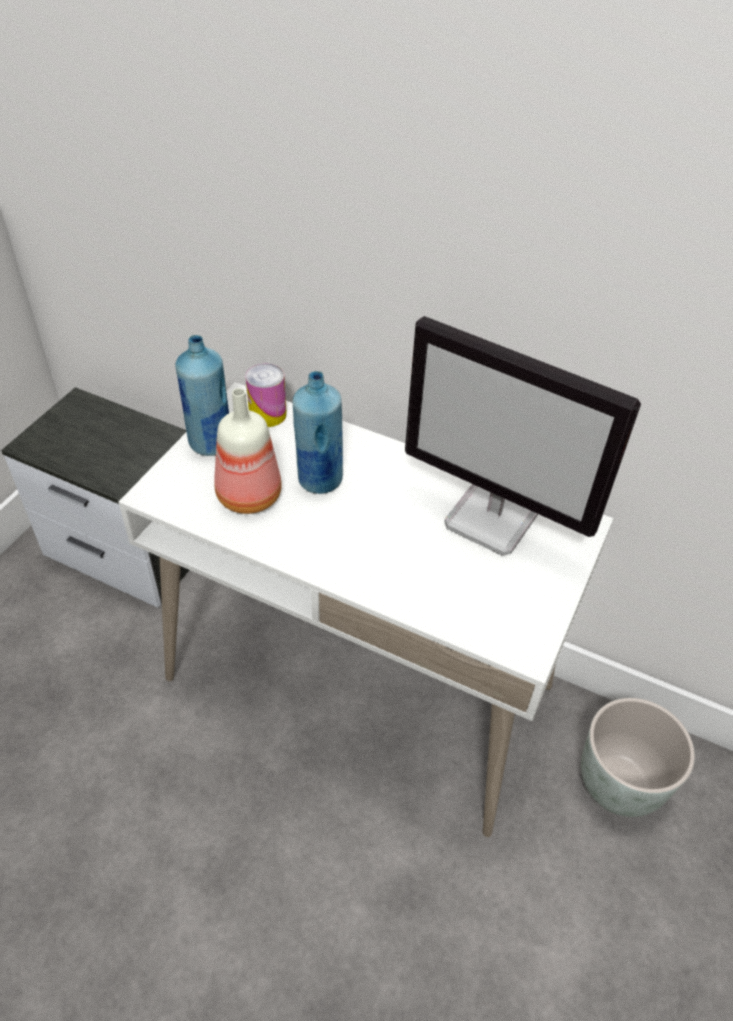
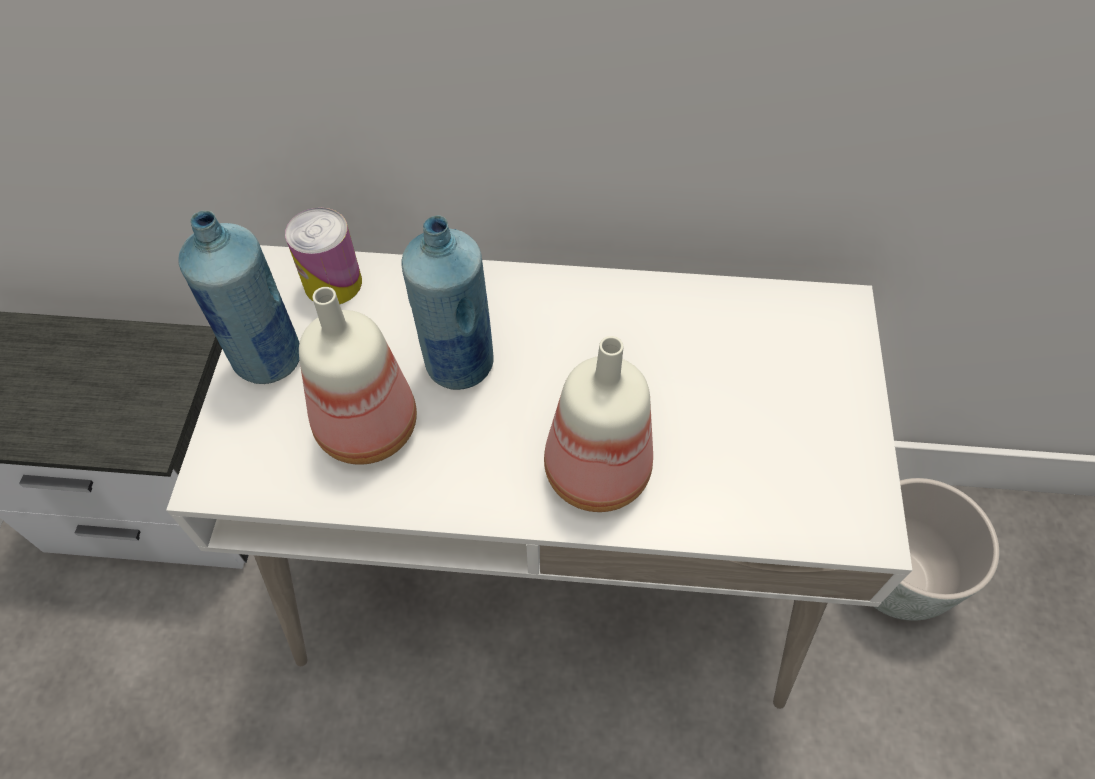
camera: 20 degrees left, 10 degrees up
monitor [405,316,641,555] -> none
none -> bottle [544,336,653,512]

